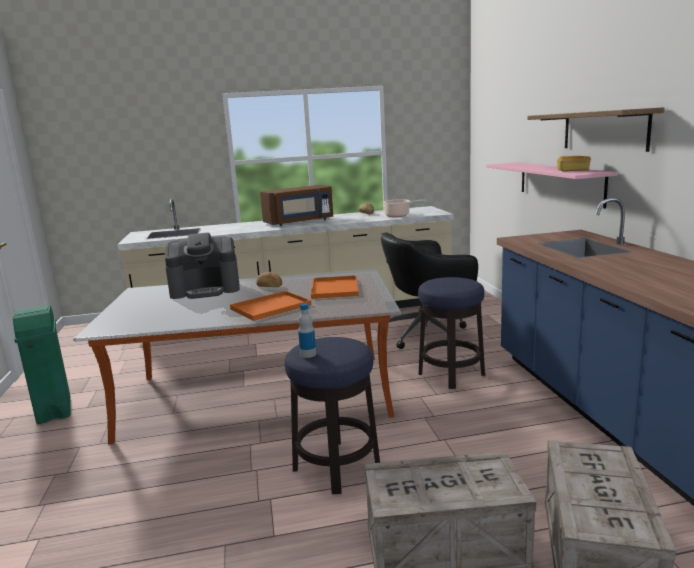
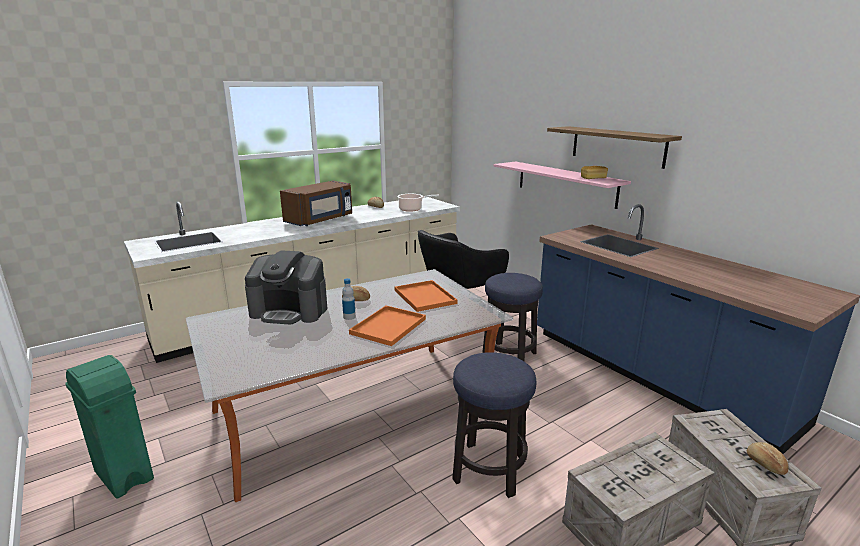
camera: 25 degrees left, 5 degrees up
coffee machine [165,233,240,299] -> coffee machine turned 45 degrees clockwise [245,250,327,324]
bottle [298,303,316,358] -> bottle moved to [342,278,356,320]
none -> bread [747,442,788,475]

